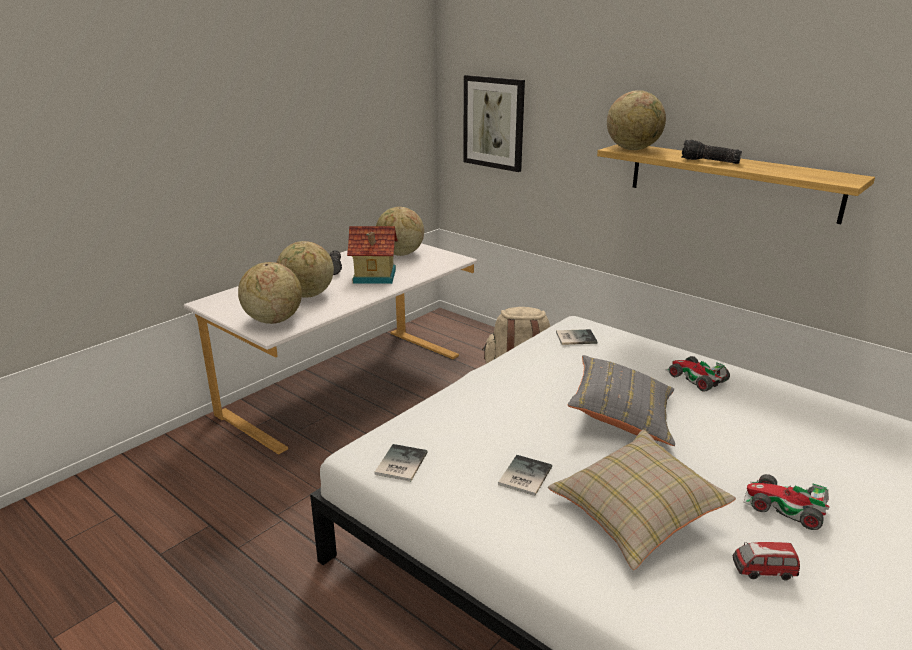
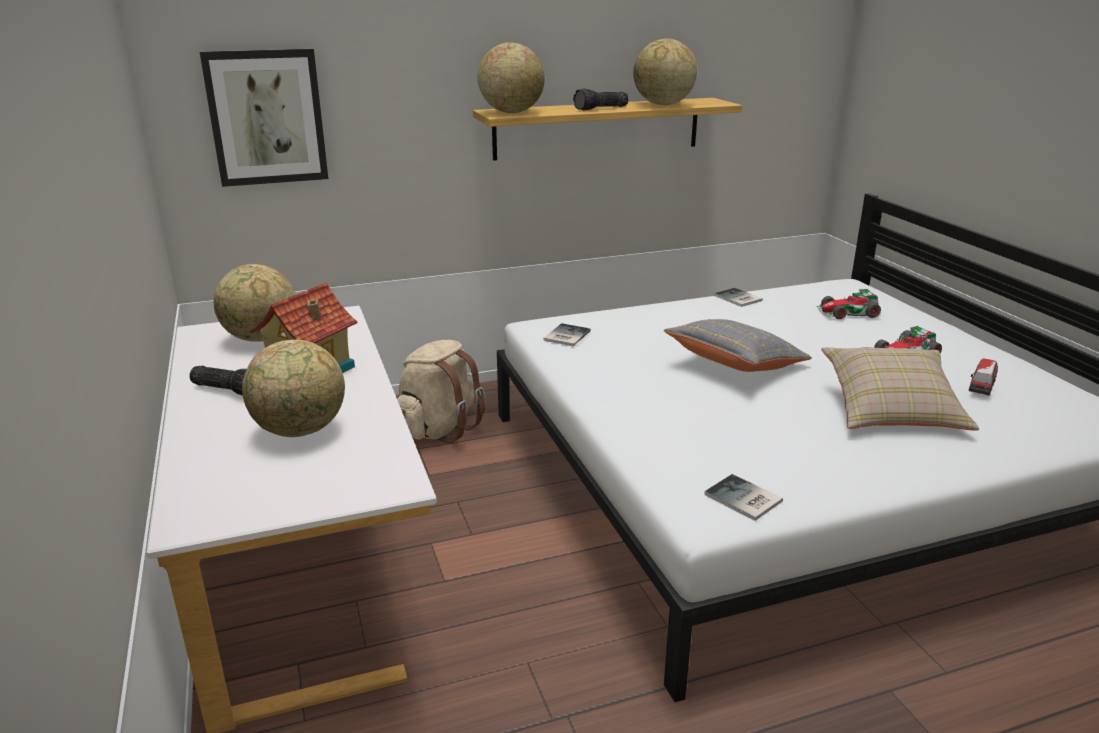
camera: 60 degrees left, 0 degrees up
globe [238,262,302,324] -> globe moved to [633,38,697,105]
book [498,455,552,496] -> book moved to [714,288,763,307]
toy car [665,356,730,392] -> toy car moved to [816,289,881,319]

